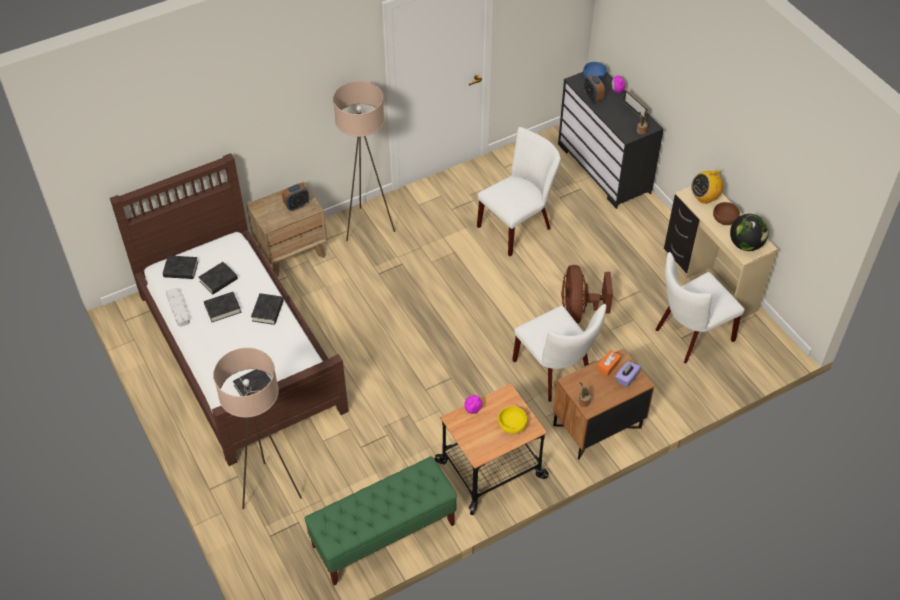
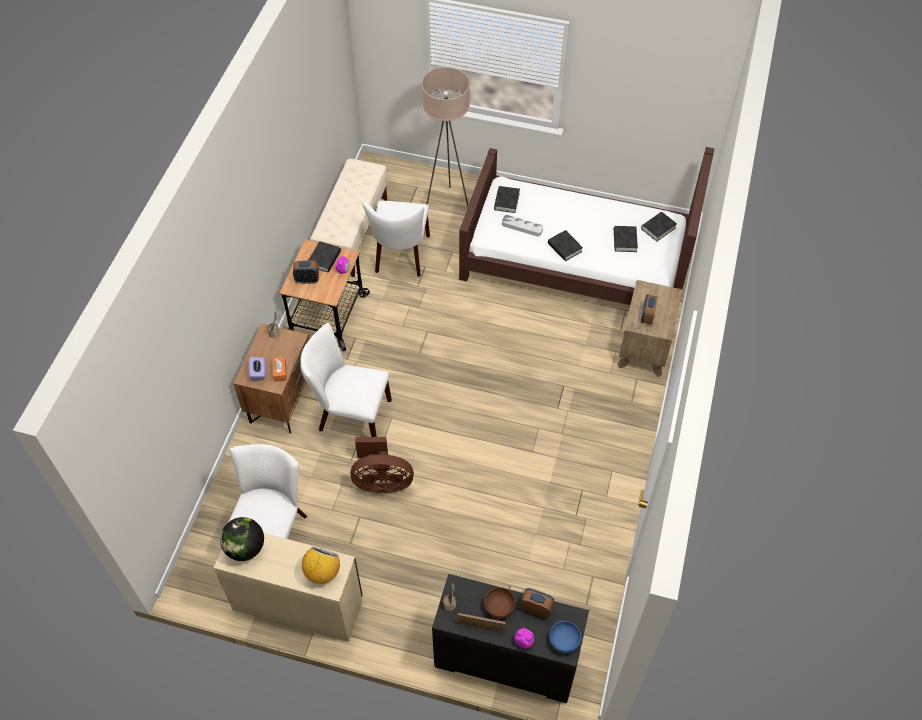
camera: 135 degrees right, 5 degrees up
grey tray [166,288,190,327] -> grey tray moved to [502,215,543,237]
black book [204,292,241,322] -> black book moved to [308,241,341,272]
green bench [305,456,457,586] -> beige bench [310,159,387,277]
beige floor lamp [333,81,395,241] -> none
white chair [477,127,561,256] -> white chair moved to [363,200,430,277]
yellow bowl [498,406,528,434] -> alarm clock [293,261,319,284]
brown fan [561,265,613,324] -> brown fan turned 135 degrees clockwise [351,437,414,493]
brown bowl [713,202,740,225] -> brown bowl moved to [484,587,516,619]

